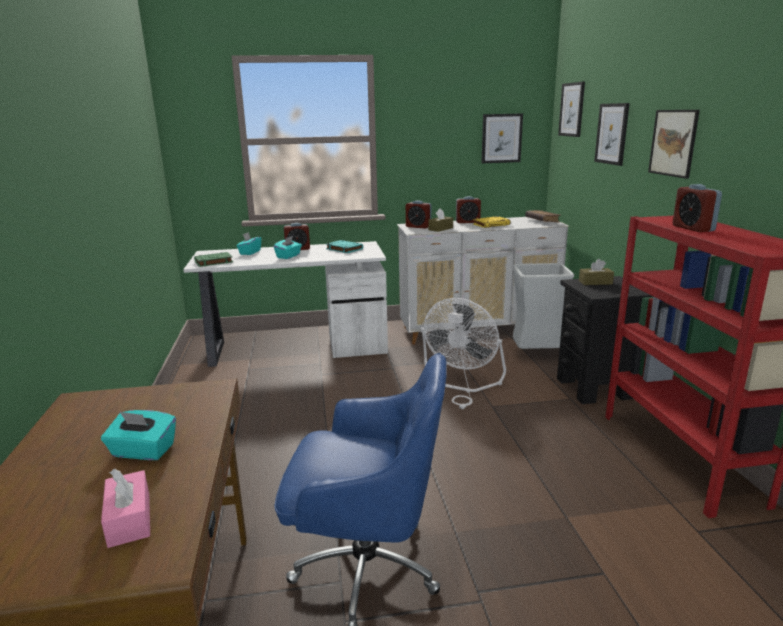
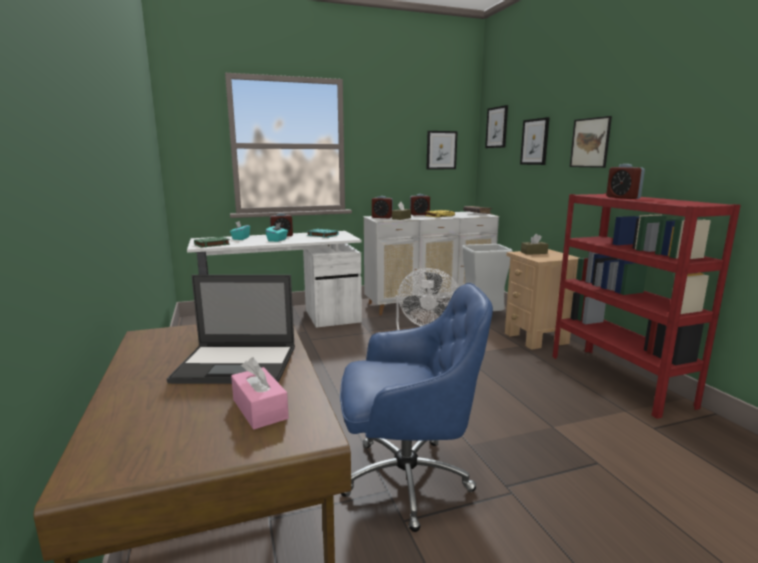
camera: 10 degrees left, 5 degrees down
turquoise tissue box [101,410,176,460] -> laptop [167,275,295,384]
black nightstand [557,276,653,404] -> beige nightstand [505,249,579,350]

